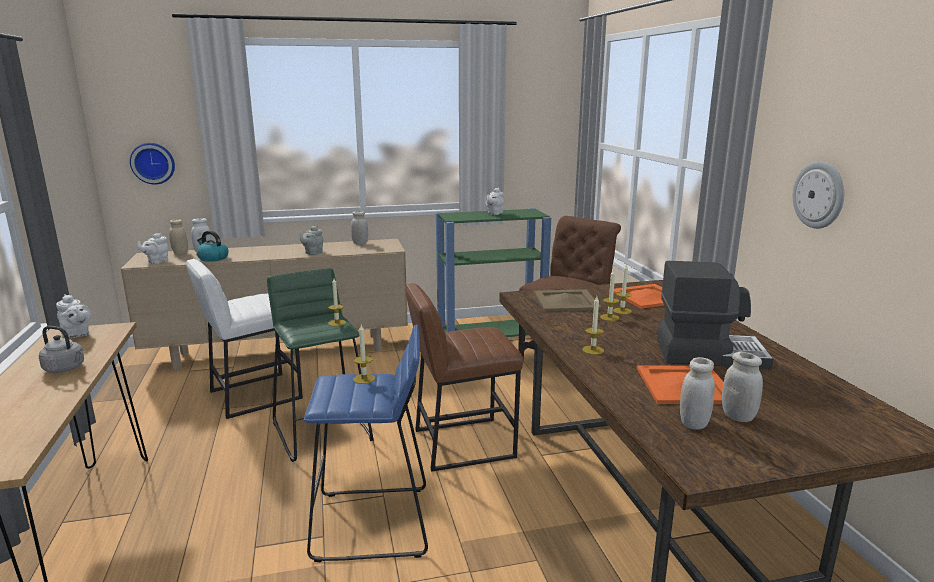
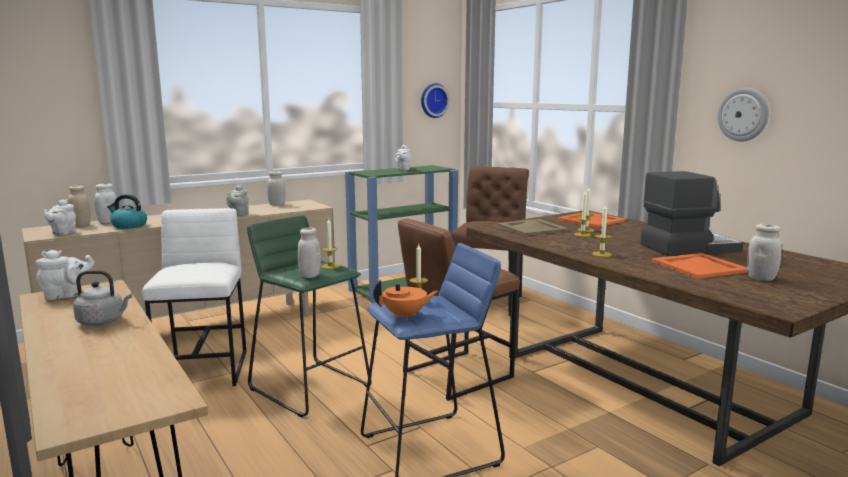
camera: 20 degrees left, 5 degrees down
white teapot [56,294,91,338] -> white teapot turned 45 degrees counterclockwise [36,250,94,300]
wall clock [130,143,175,185] -> wall clock moved to [421,83,450,118]
white chair [186,259,303,419] -> white chair turned 135 degrees clockwise [142,208,246,386]
white jar [680,357,715,430] -> white jar moved to [297,228,321,278]
none -> orange teapot [373,280,438,320]

